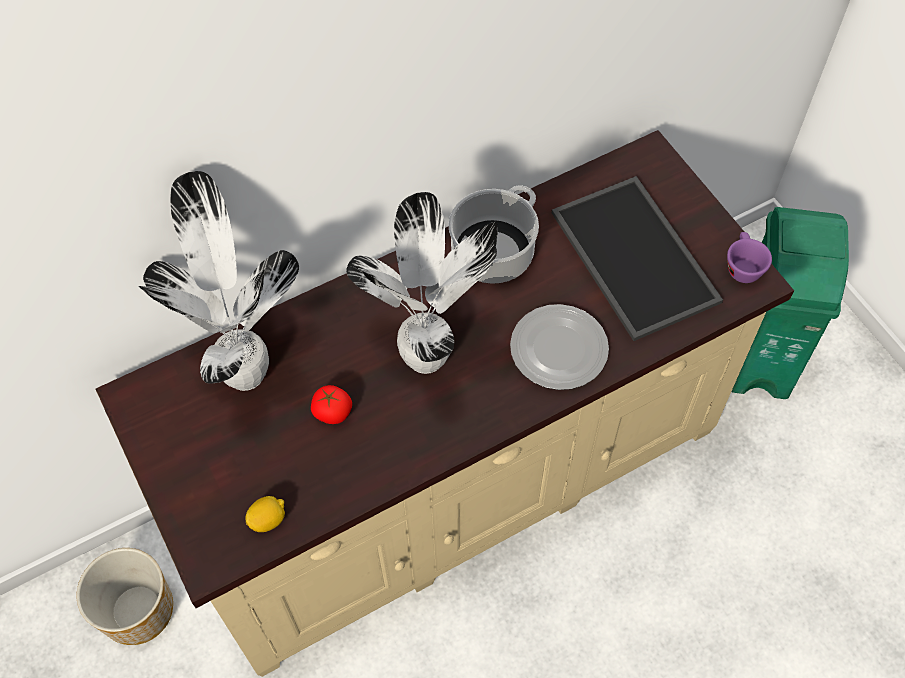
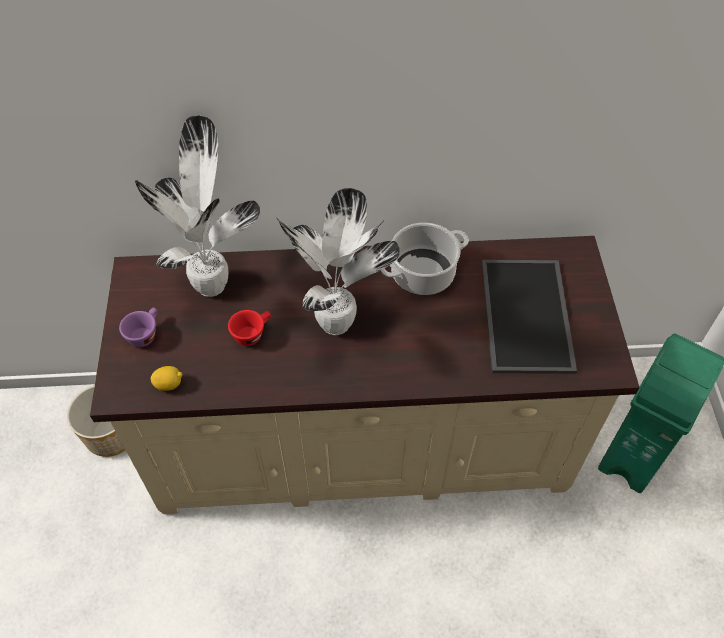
camera: 25 degrees right, 5 degrees down
tomato [311,385,352,424] -> red cup [228,310,271,346]
plate [510,304,609,390] -> none
purple cup [727,232,772,283] -> purple cup moved to [119,308,157,347]

